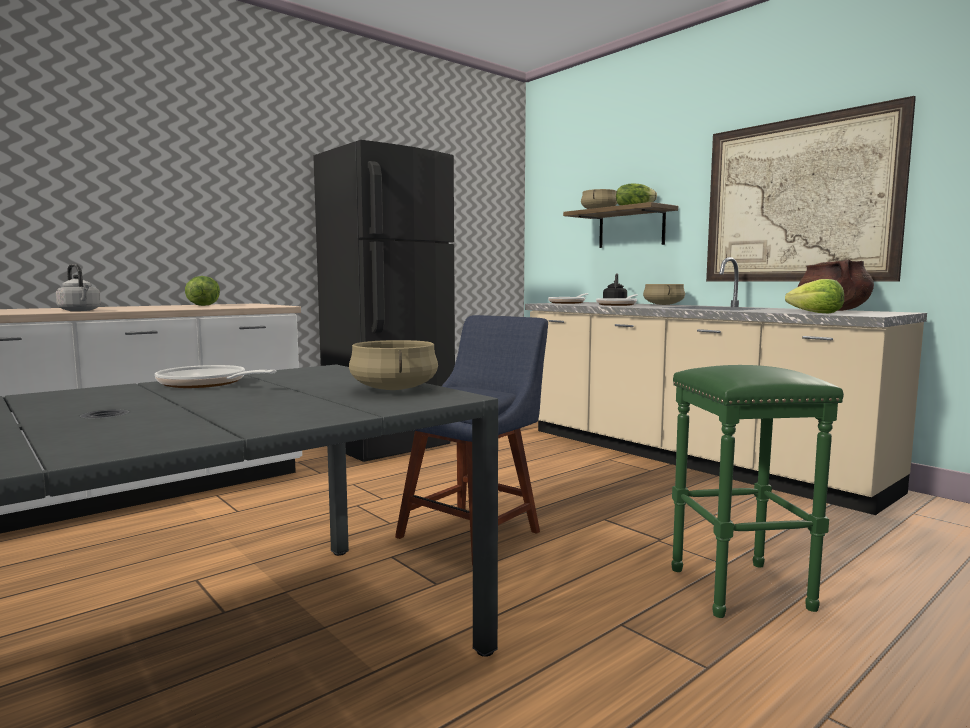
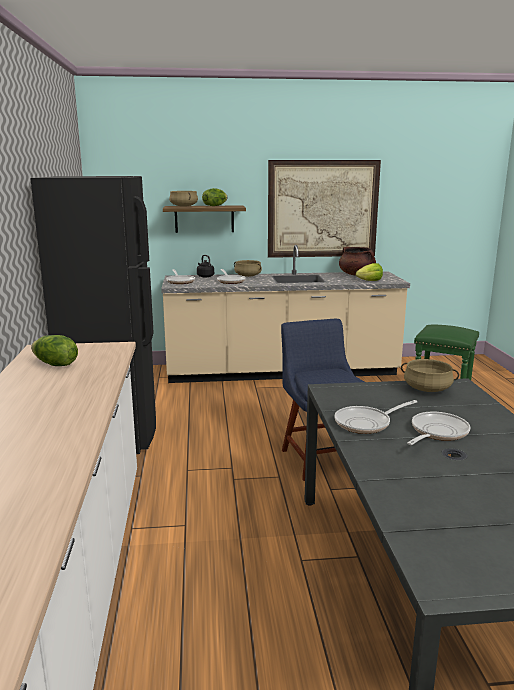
camera: 55 degrees left, 10 degrees up
grey kettle [56,264,101,311] -> none
none -> frying pan [407,412,470,445]

